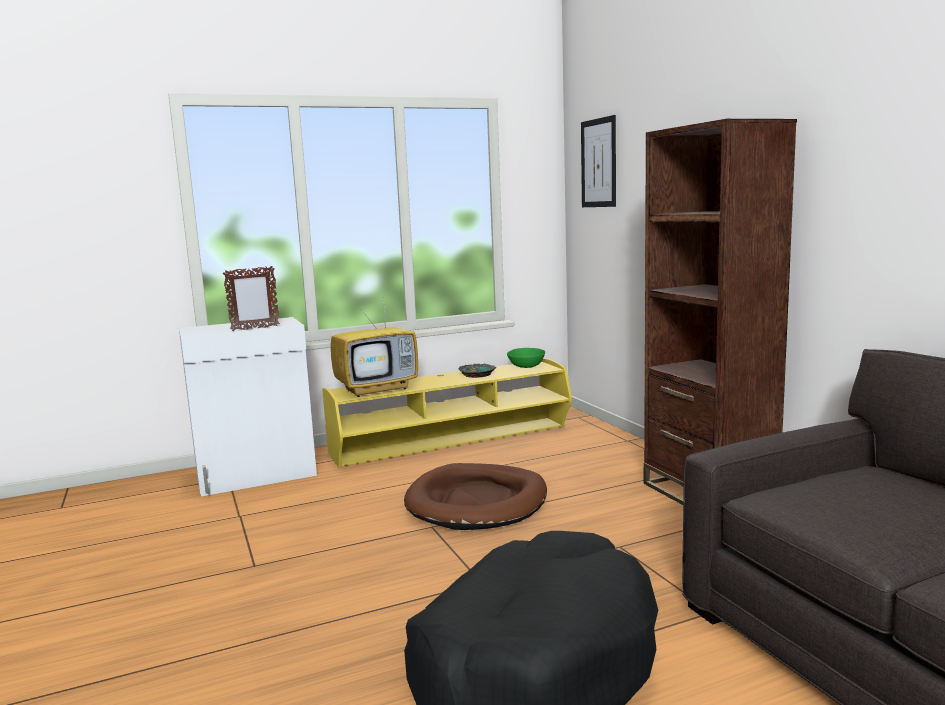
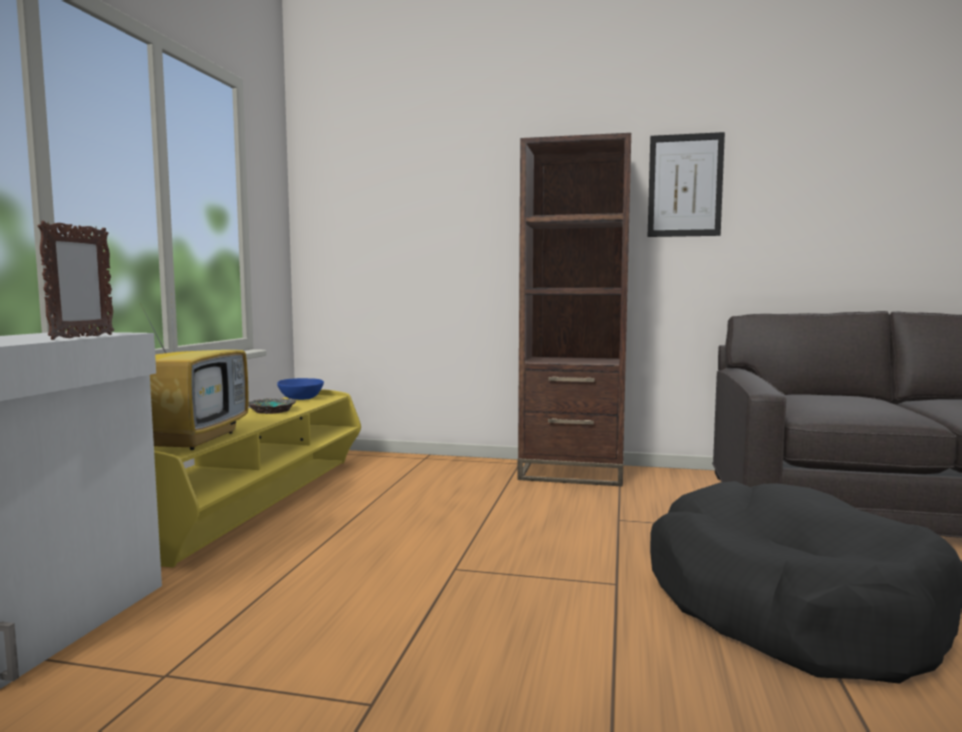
camera: 55 degrees left, 5 degrees down
brown dog bed [404,463,547,530] -> none
green bowl [507,348,545,368] -> blue bowl [277,378,324,400]
picture [581,115,616,207] -> picture moved to [648,132,725,237]

